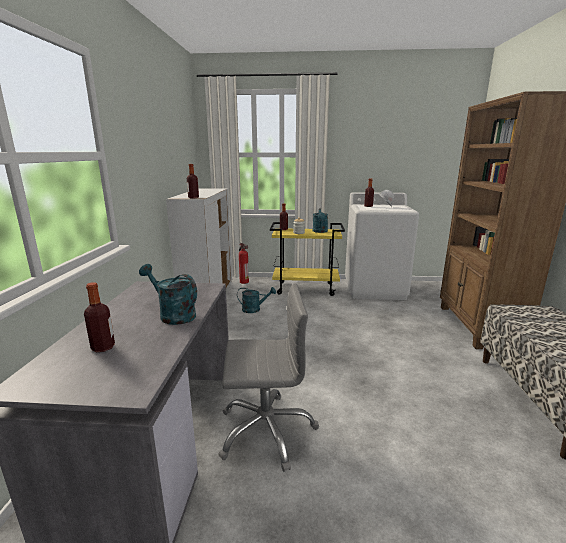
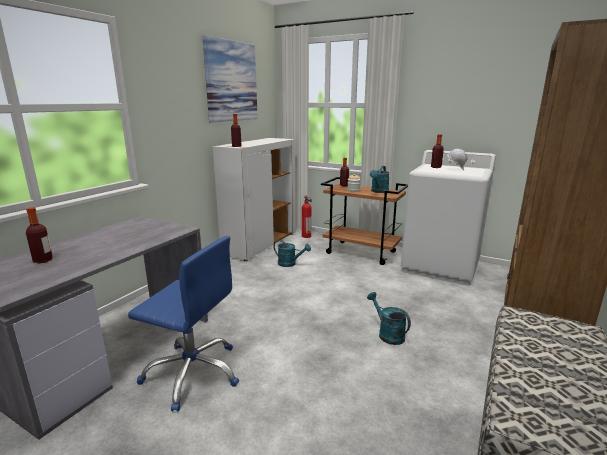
camera: 25 degrees right, 0 degrees up
turquoise watering can [139,264,197,325] -> turquoise watering can moved to [367,292,411,345]
grey office chair [218,283,319,472] -> blue office chair [128,236,239,411]
yellow cart [270,222,345,296] -> brown cart [321,177,408,265]
none -> picture [202,35,258,122]

